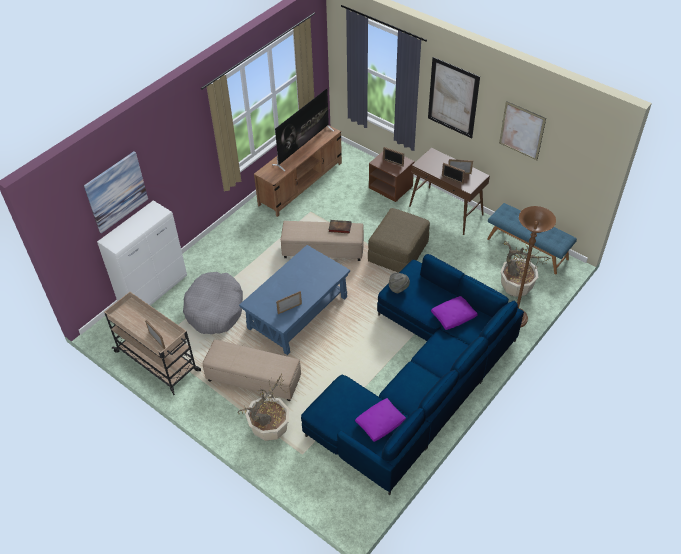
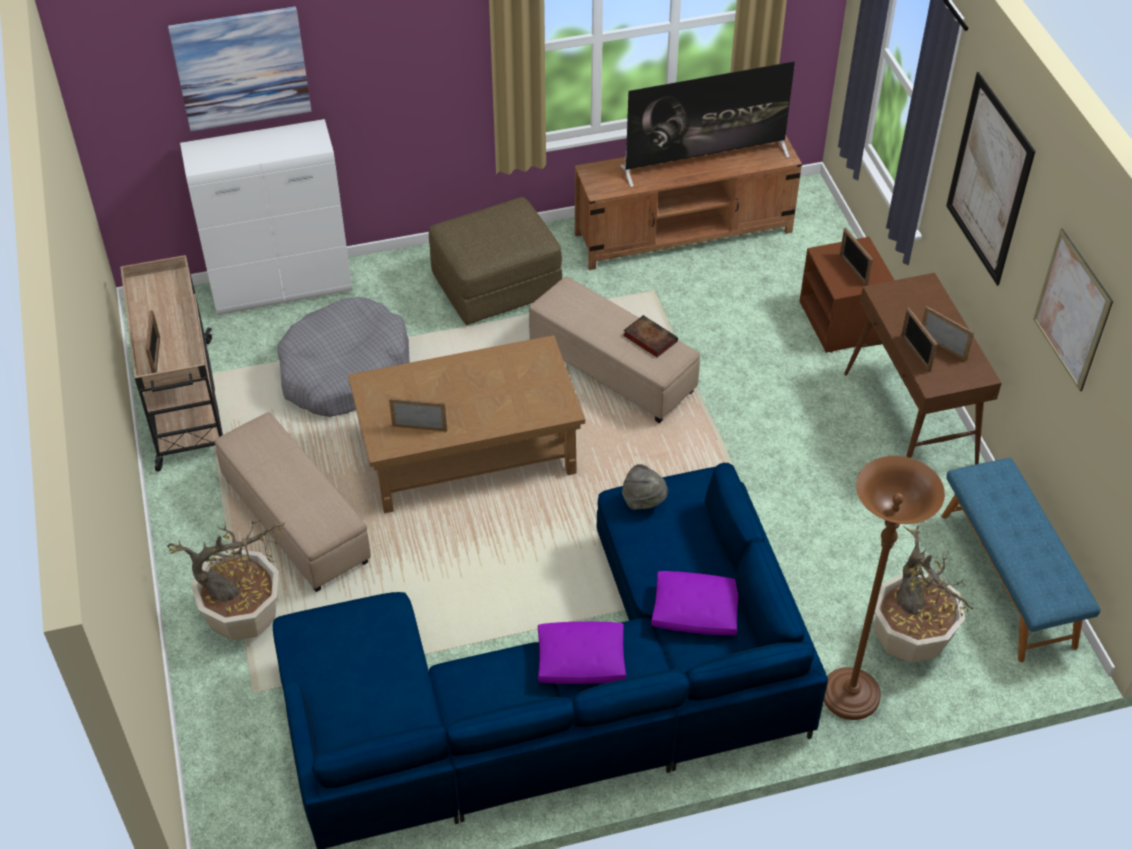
camera: 35 degrees right, 0 degrees up
blue coffee table [239,245,350,355] -> brown coffee table [348,335,585,513]
purple pillow [355,398,406,442] -> purple pillow moved to [538,621,627,684]
brown ottoman [368,208,430,273] -> brown ottoman moved to [429,197,562,325]

